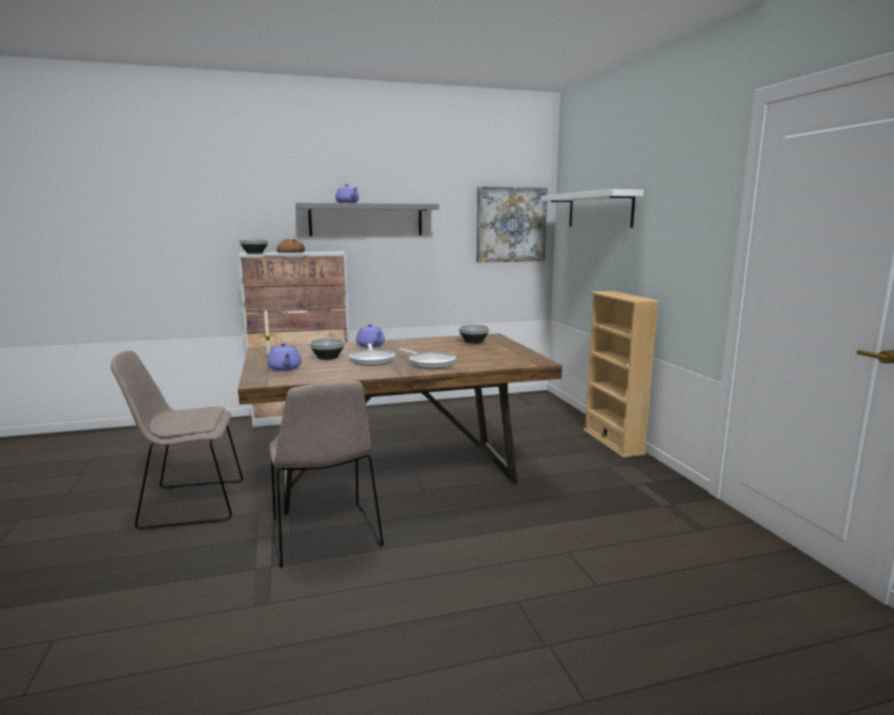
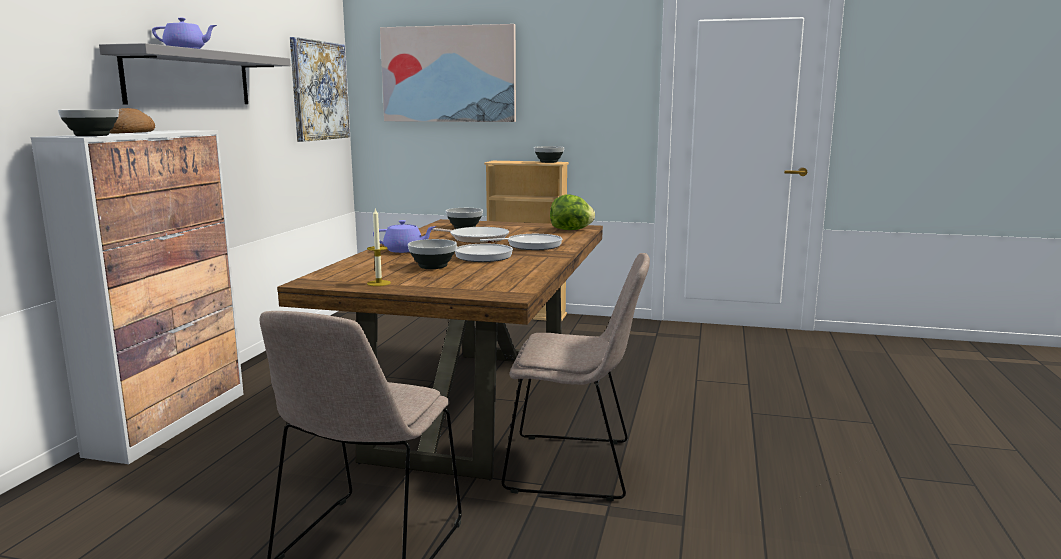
camera: 60 degrees left, 0 degrees up
purple teapot [267,343,302,371] -> none
white shelf [541,189,644,228] -> picture [380,24,516,122]
none -> frying pan [432,227,509,243]
none -> bowl [534,146,564,163]
none -> lettuce [550,194,595,230]

